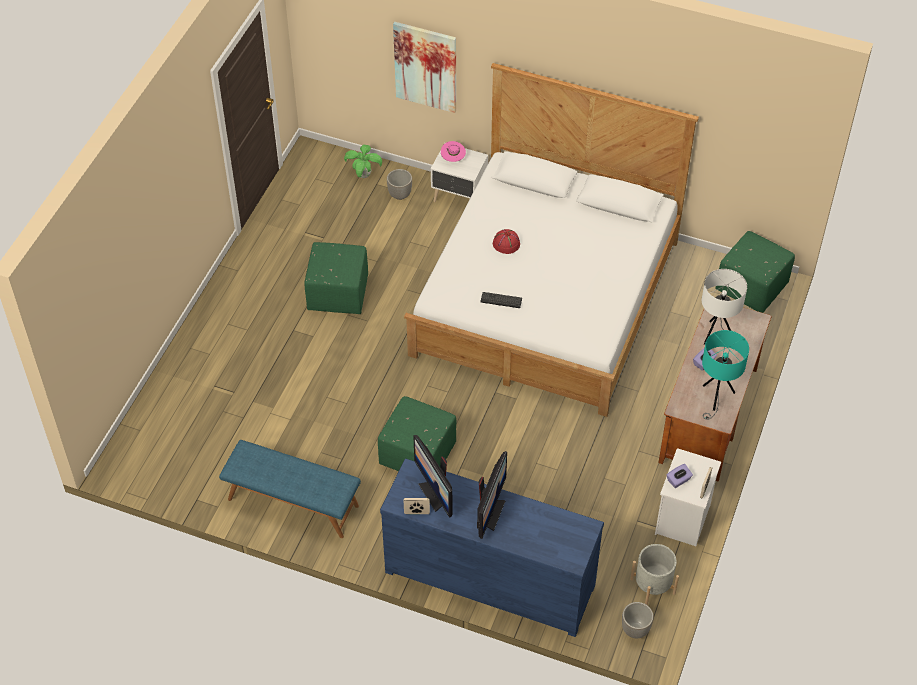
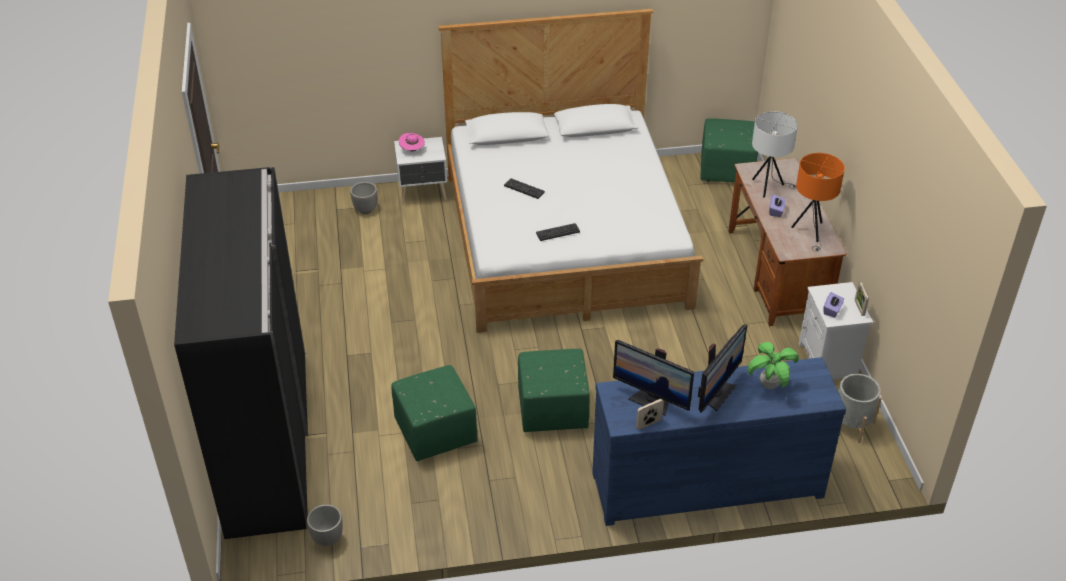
camera: 30 degrees left, 10 degrees down
blue bench [219,440,361,538] -> none
green ottoman [305,242,368,314] -> green ottoman moved to [392,365,477,461]
potted plant [344,144,382,178] -> potted plant moved to [748,342,799,389]
picture [393,22,456,113] -> none
monitor [477,451,507,539] -> monitor turned 45 degrees clockwise [698,324,747,413]
red hat [493,229,520,254] -> keyboard [504,178,545,199]
planter [622,602,654,638] -> planter moved to [307,504,343,546]
turquoise table lamp [702,330,749,420] -> orange table lamp [791,153,845,251]
none -> black wardrobe [174,167,308,539]

